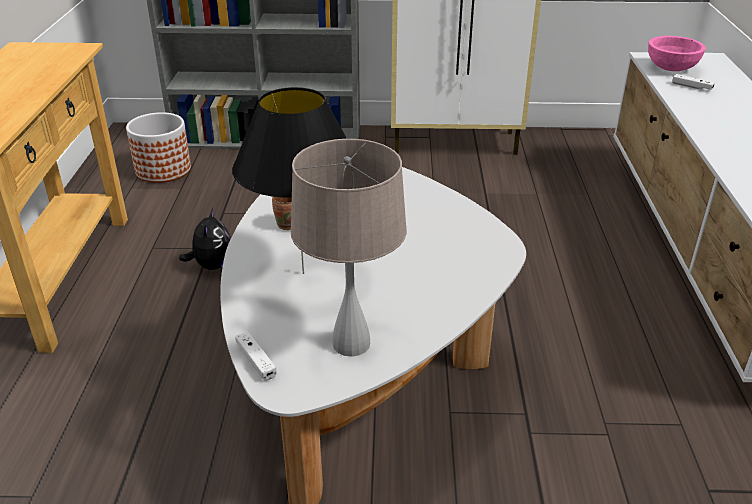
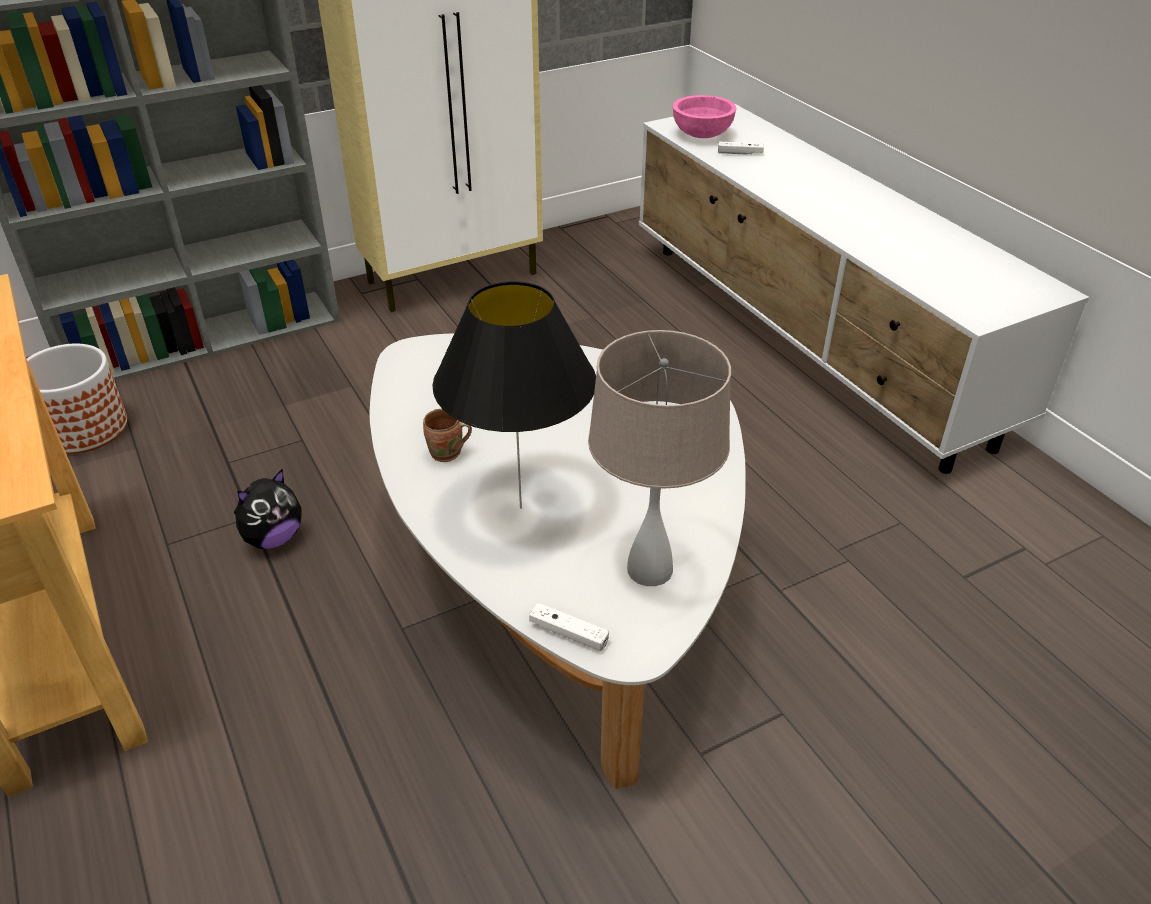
camera: 30 degrees left, 5 degrees up
plush toy [179,208,231,270] -> plush toy turned 75 degrees clockwise [234,469,302,549]

